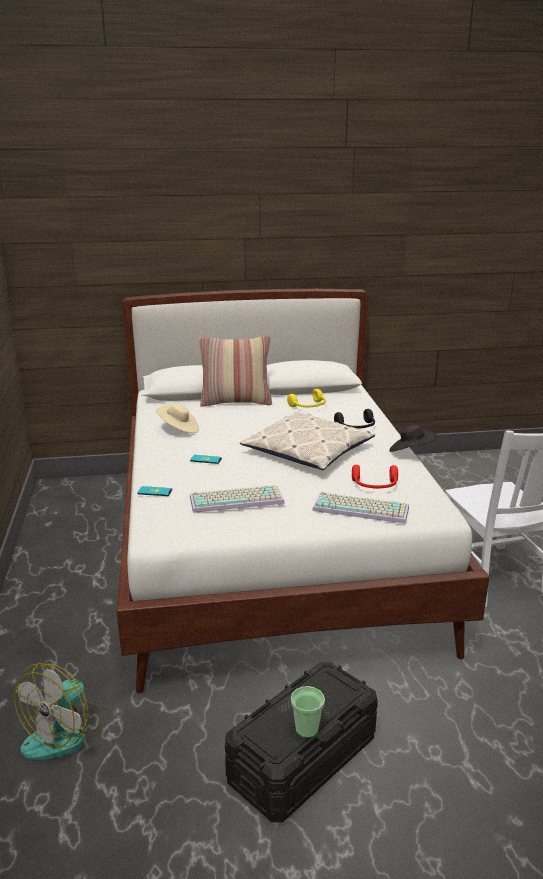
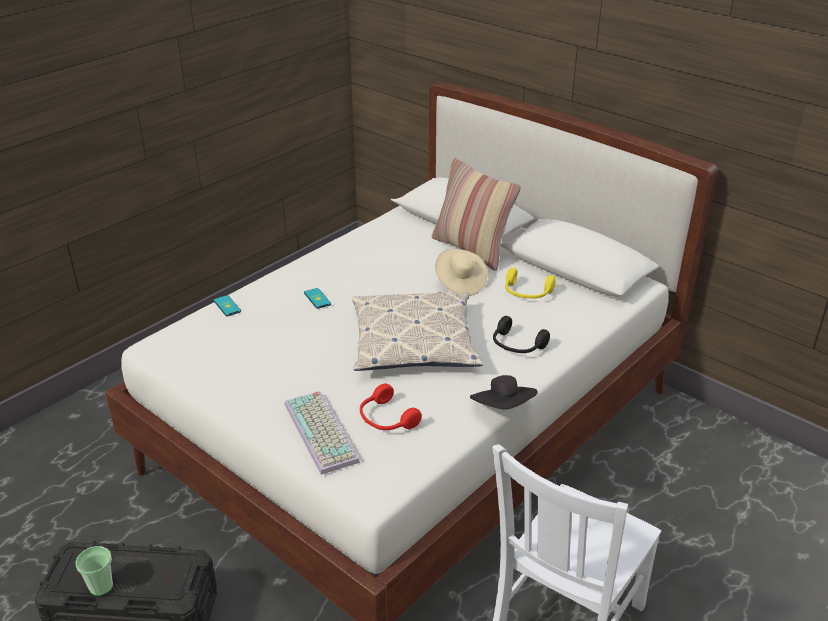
camera: 50 degrees right, 10 degrees up
fan [14,663,104,760] -> none
beige hat [156,403,199,433] -> beige hat moved to [435,249,488,296]
keyboard [190,485,285,513] -> none

